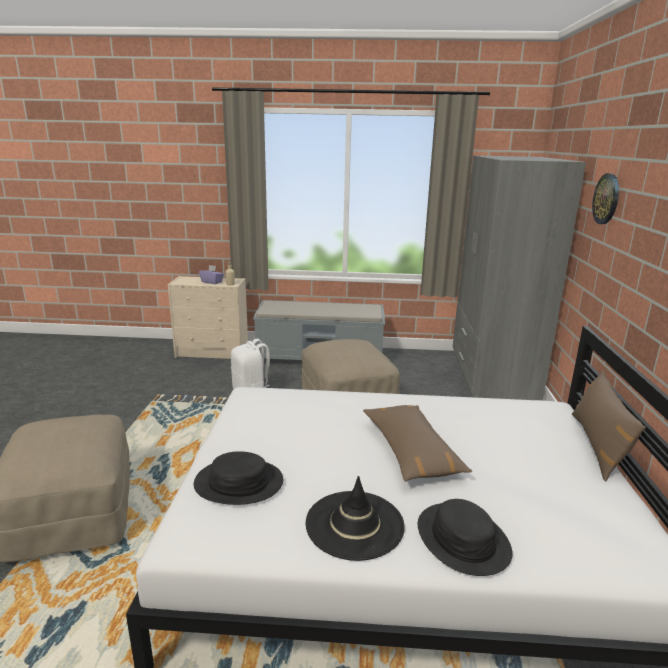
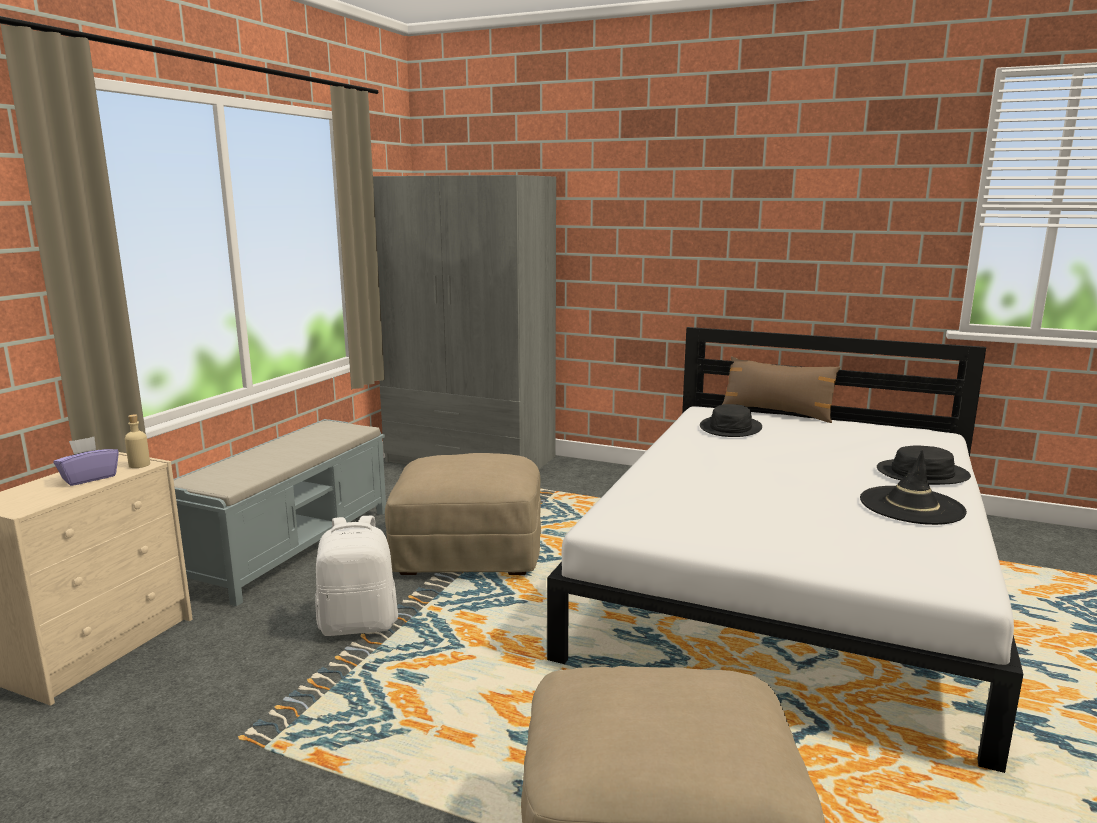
camera: 70 degrees left, 5 degrees down
black hat [194,451,283,505] -> black hat moved to [700,404,762,437]
brown pillow [363,405,472,482] -> none
wall clock [592,173,619,224] -> none

